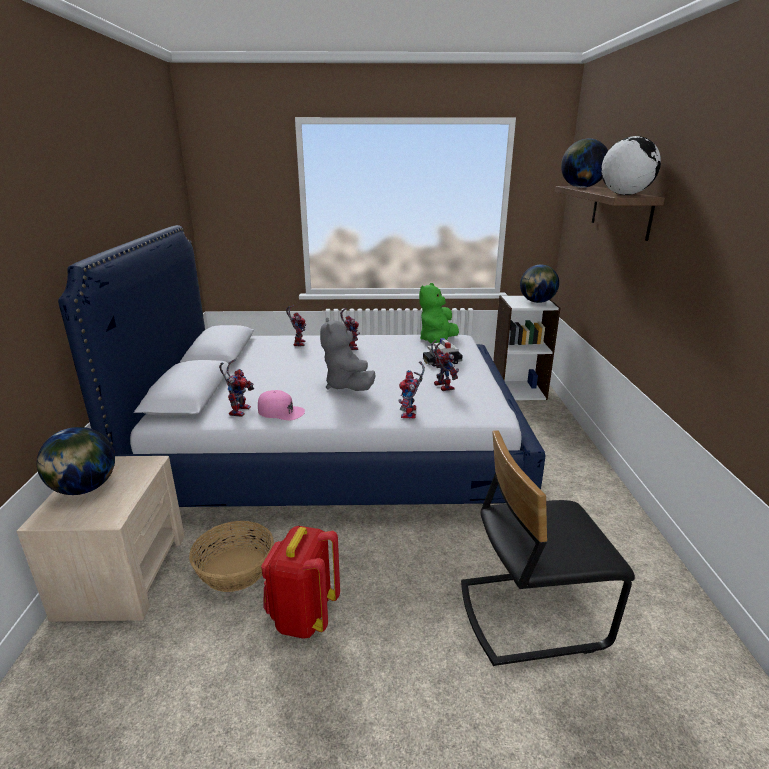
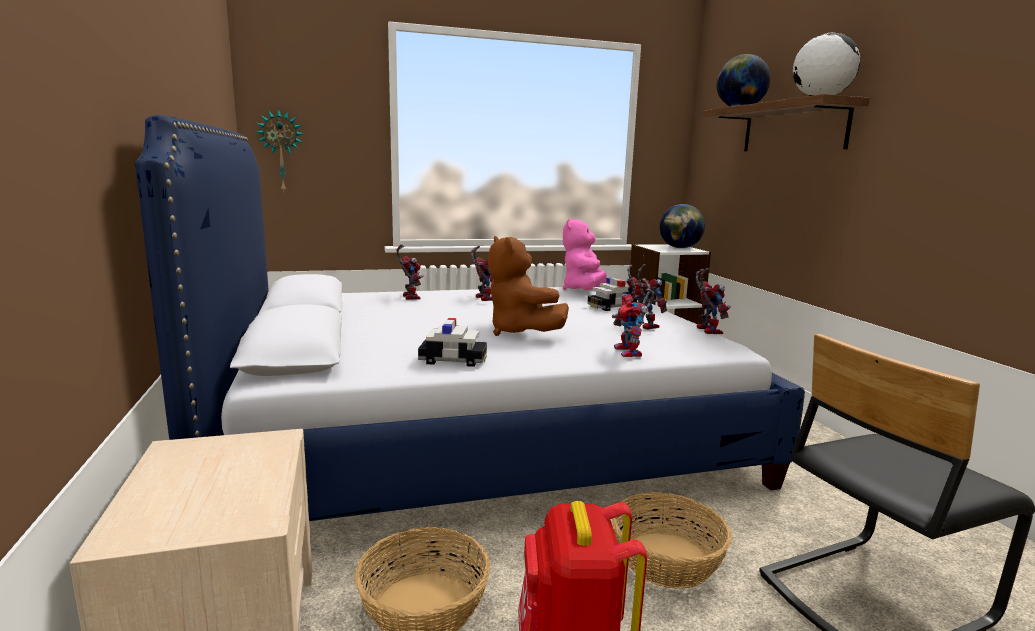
camera: 15 degrees left, 10 degrees down
globe [37,427,115,495] -> none
toy robot [219,359,254,417] -> toy robot moved to [696,268,731,334]
pink cap [258,390,305,420] -> toy car [418,318,487,367]
grey plush toy [320,317,376,391] -> brown plush toy [488,236,569,336]
green plush toy [419,283,459,344] -> pink plush toy [563,219,607,290]
none -> wall clock [256,109,303,192]
none -> basket [612,492,732,589]

